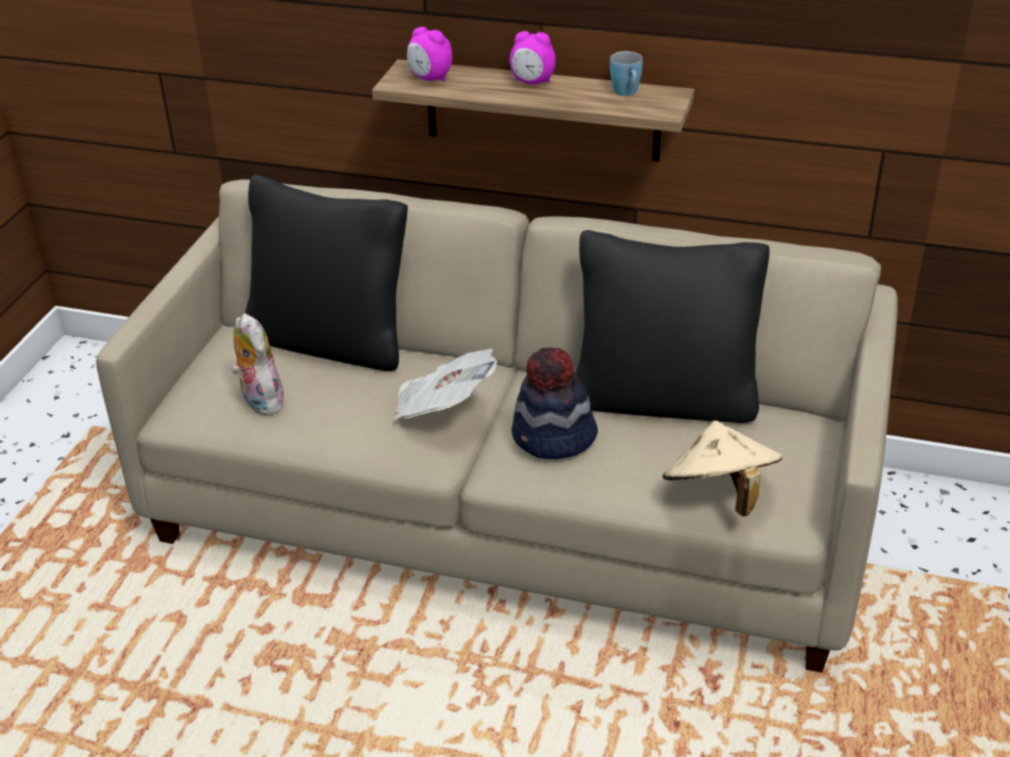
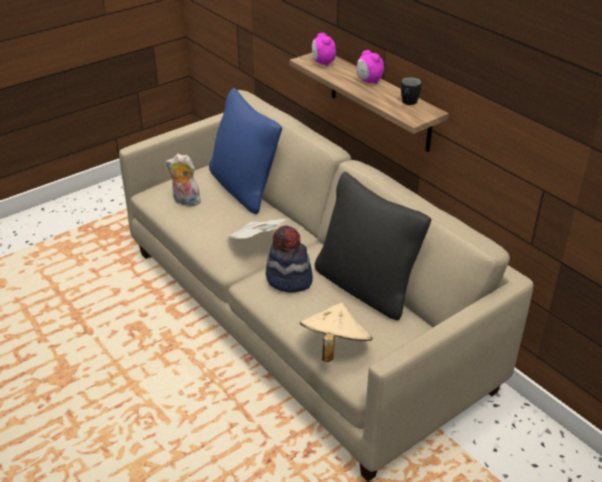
camera: 35 degrees right, 0 degrees up
plush toy [231,313,289,415] -> plush toy turned 75 degrees counterclockwise [166,154,201,206]
black pillow [245,174,408,371] -> blue pillow [209,88,282,214]
blue mug [610,51,643,96] -> black mug [401,77,421,105]

